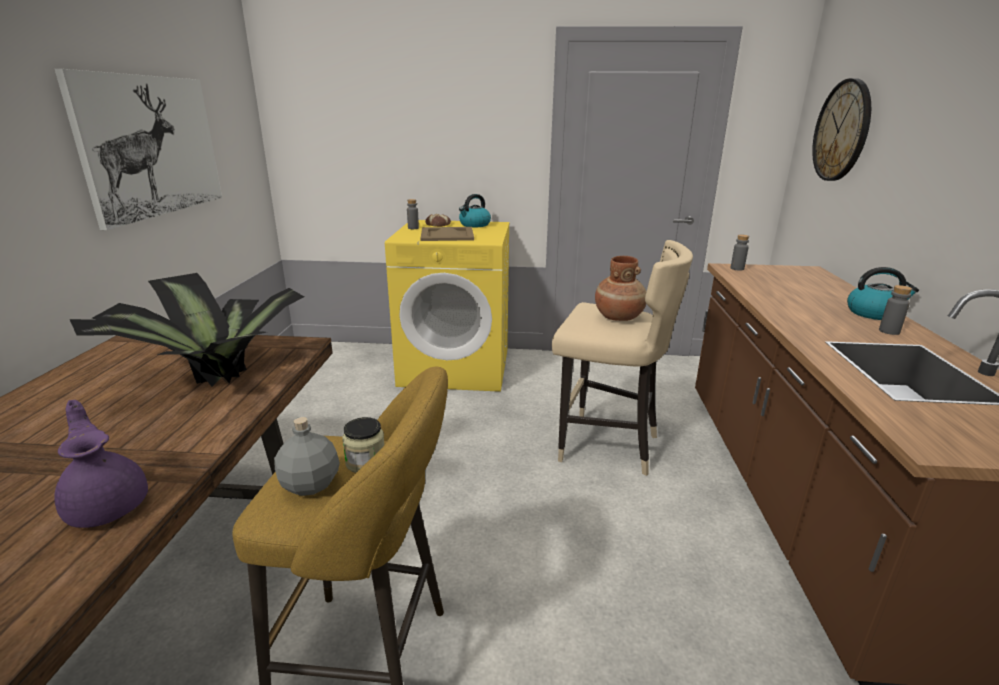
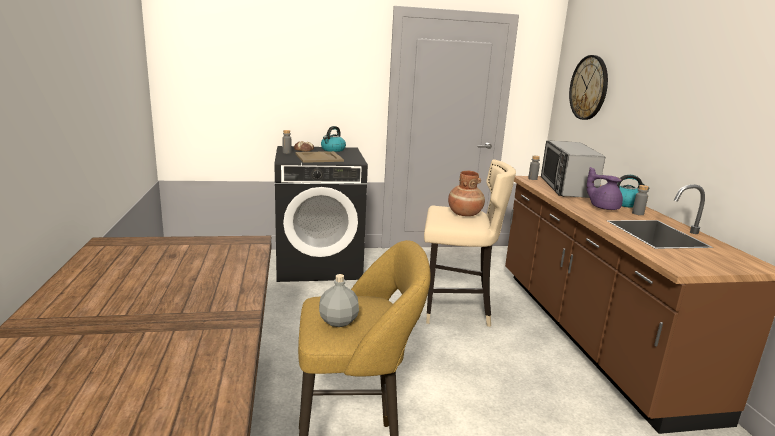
camera: 15 degrees left, 5 degrees down
purple teapot [54,400,148,528] -> purple teapot moved to [587,167,623,210]
picture [55,69,222,230] -> none
potted plant [69,273,304,387] -> none
jar [342,417,384,473] -> none
yellow washing machine [385,220,510,392] -> black washing machine [274,146,368,282]
none -> microwave [541,141,605,198]

